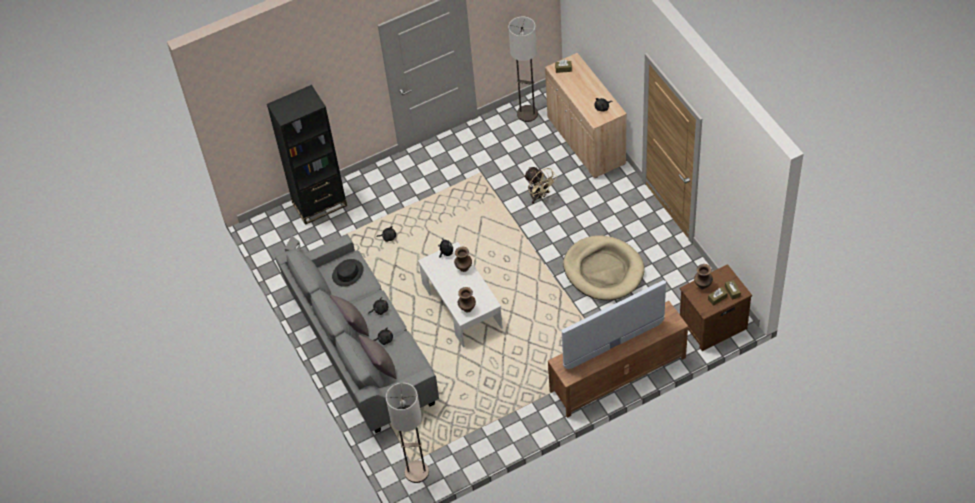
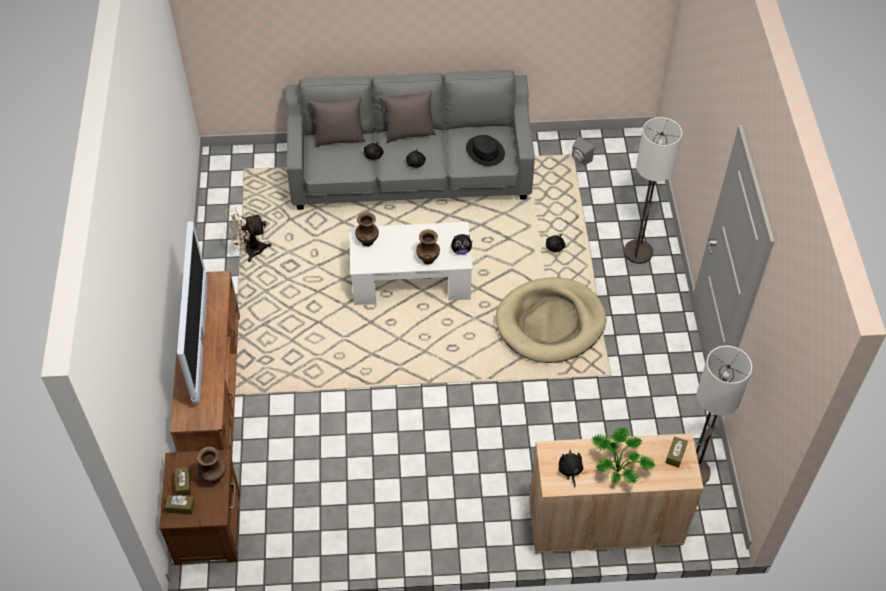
camera: 110 degrees right, 0 degrees up
black bookcase [267,85,347,225] -> none
floor lamp [386,383,429,483] -> floor lamp moved to [624,117,682,264]
beige fan [524,167,556,204] -> beige fan moved to [226,207,272,262]
beige dog bed [563,235,645,300] -> beige dog bed moved to [496,277,606,363]
none -> potted plant [591,427,655,484]

